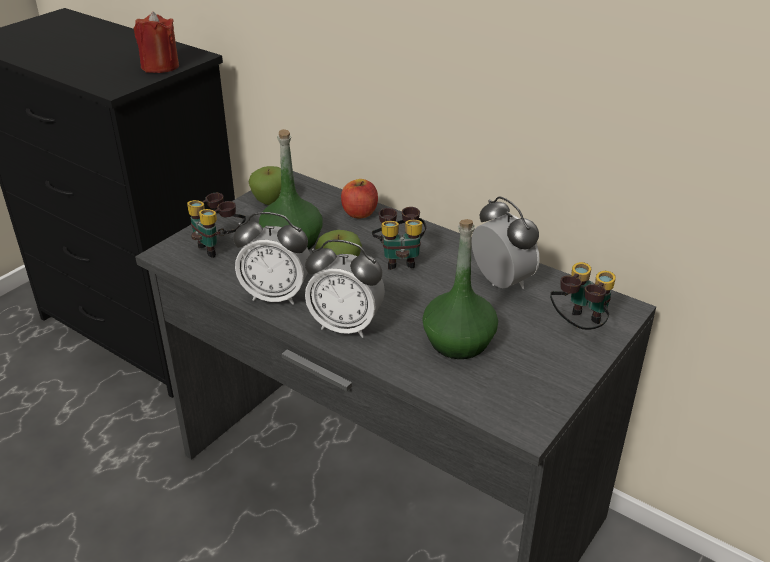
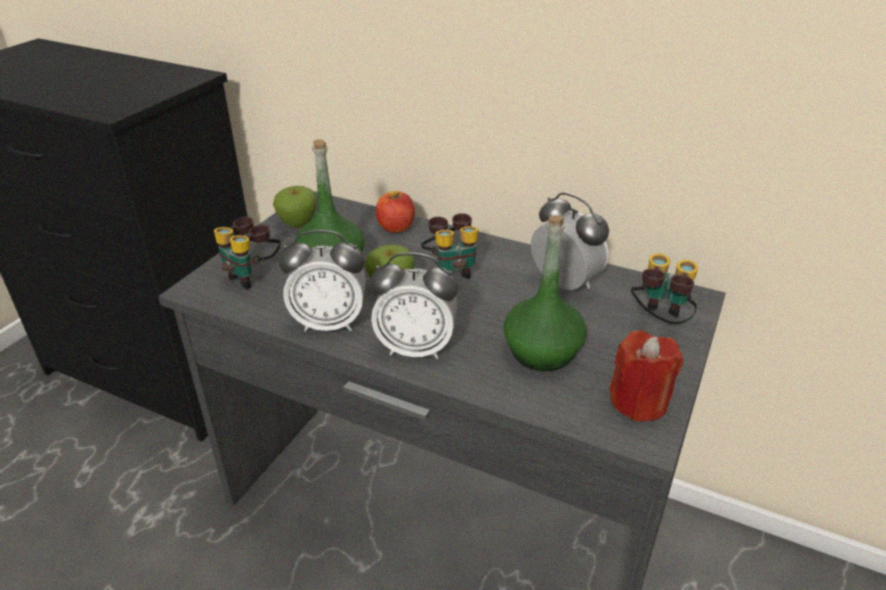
camera: 10 degrees left, 0 degrees up
red candle [134,12,179,73] -> red candle moved to [609,330,683,422]

